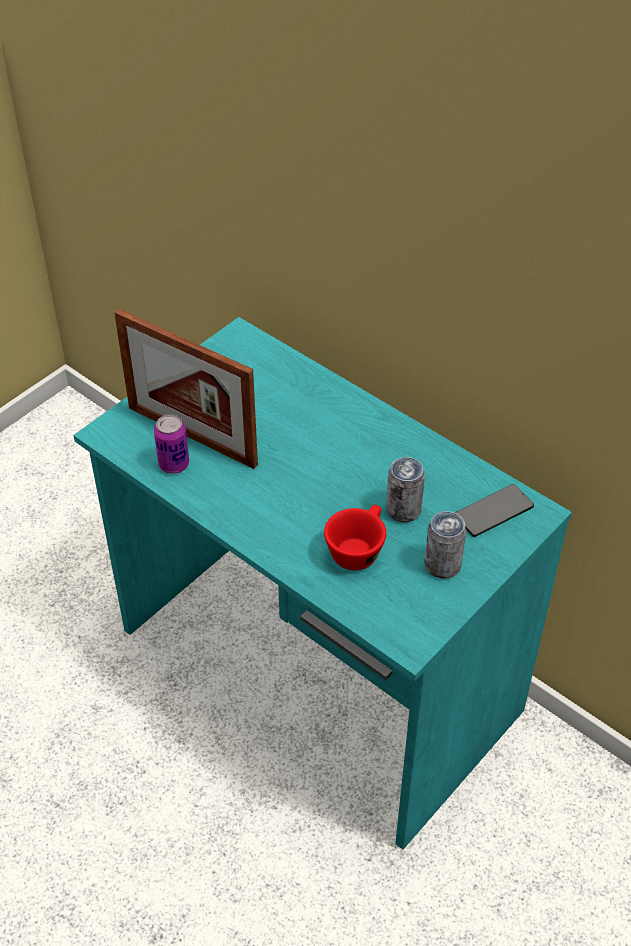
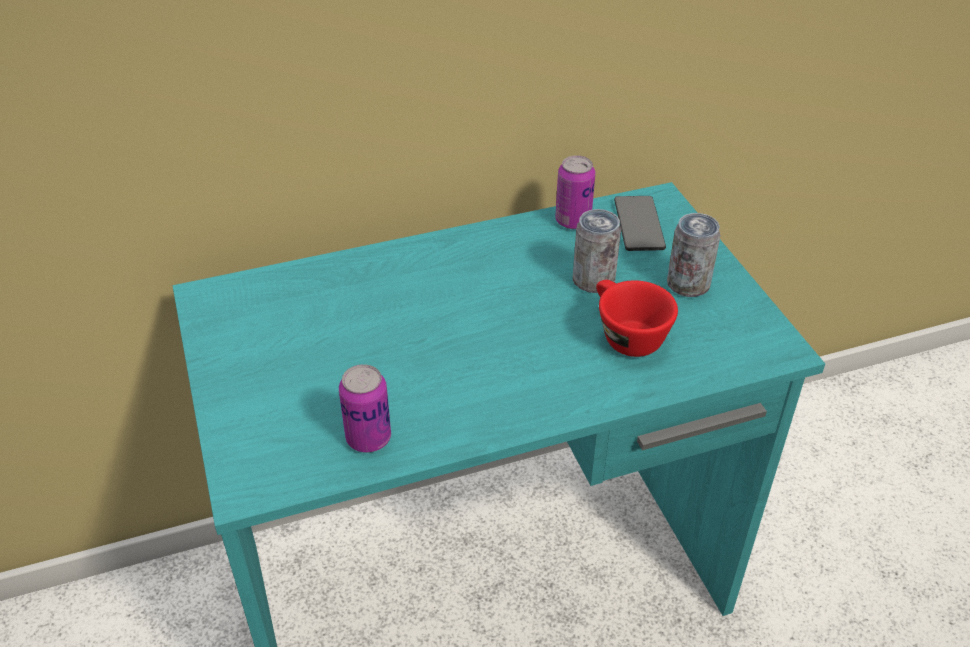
camera: 60 degrees left, 5 degrees down
picture frame [114,309,258,469] -> none
none -> can [555,155,595,229]

